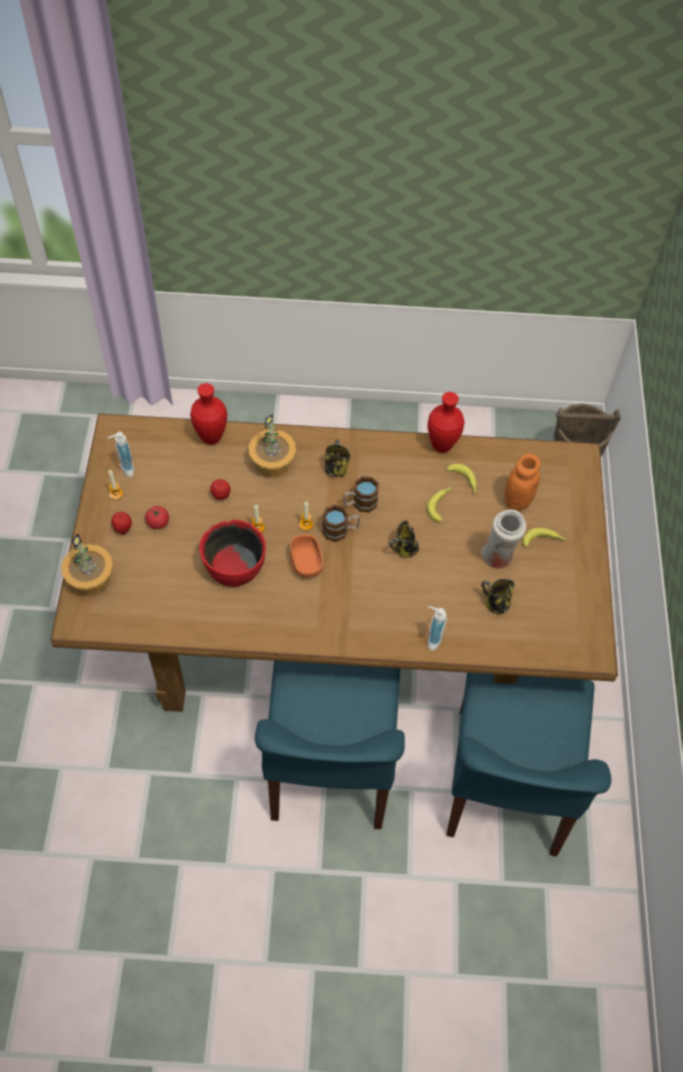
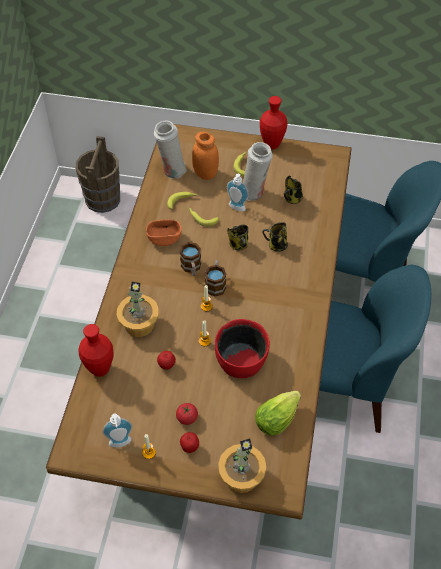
camera: 80 degrees left, 5 degrees down
orange bowl [290,534,324,578] -> orange bowl moved to [146,219,182,246]
mug [325,439,350,477] -> mug moved to [262,222,288,252]
red vase [427,392,465,453] -> red vase moved to [260,96,287,149]
soap dispenser [428,606,447,651] -> soap dispenser moved to [227,174,249,211]
none -> white vase [154,120,187,179]
none -> lettuce [255,391,301,436]

